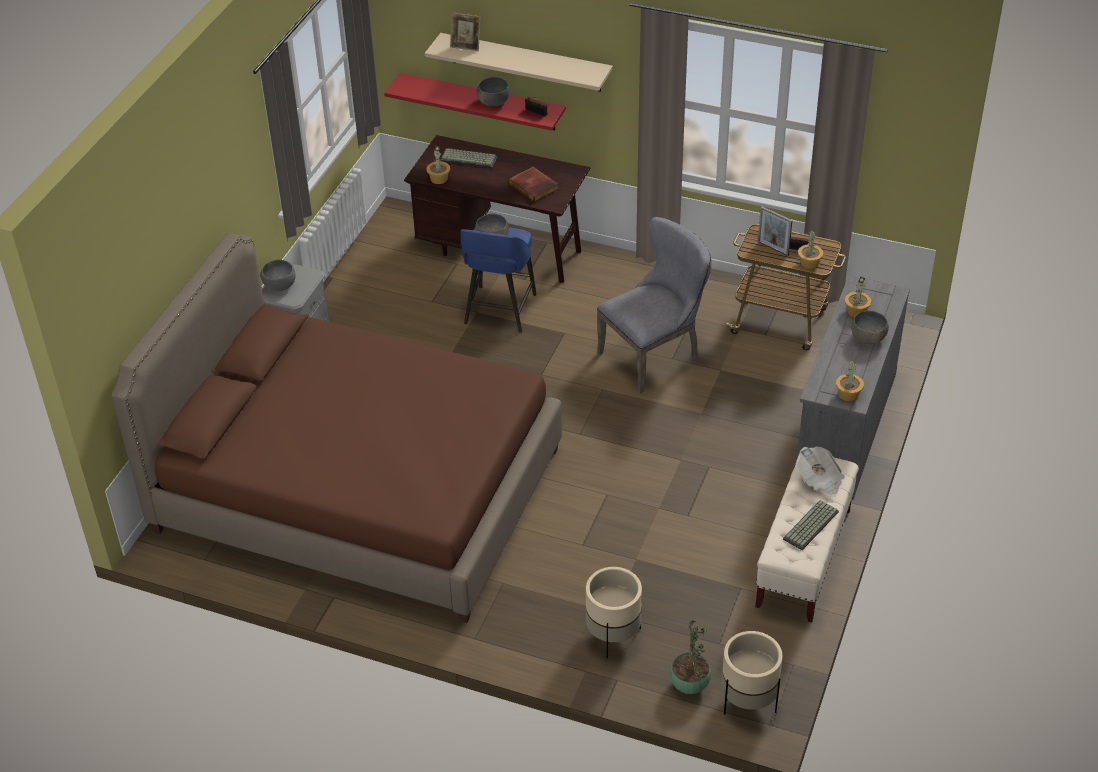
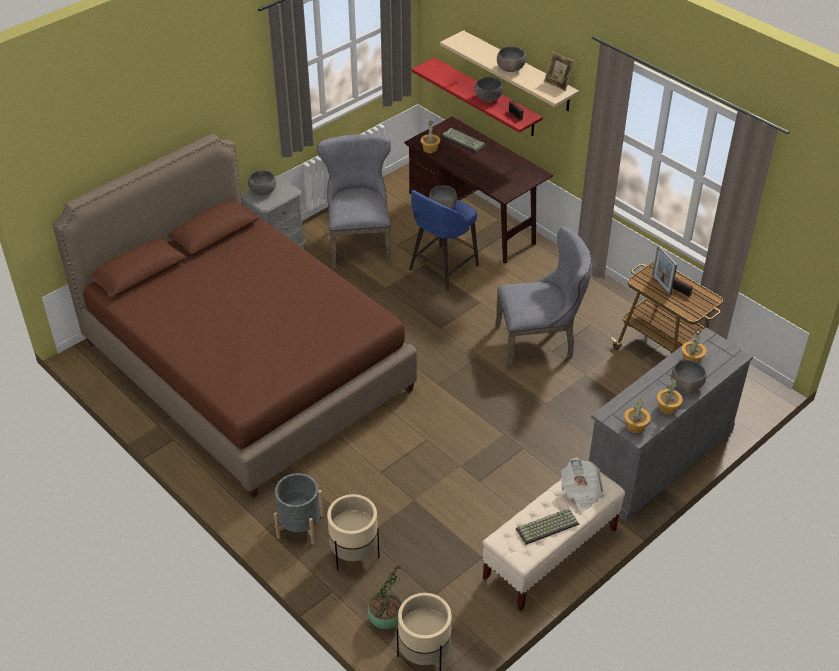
camera: 25 degrees right, 0 degrees up
picture frame [450,12,481,51] -> picture frame moved to [544,52,574,91]
book [509,167,558,202] -> none
potted plant [798,231,823,269] -> potted plant moved to [657,379,683,414]
none -> grey planter [274,473,324,545]
none -> grey chair [317,134,391,268]
none -> grey bowl [497,47,526,72]

